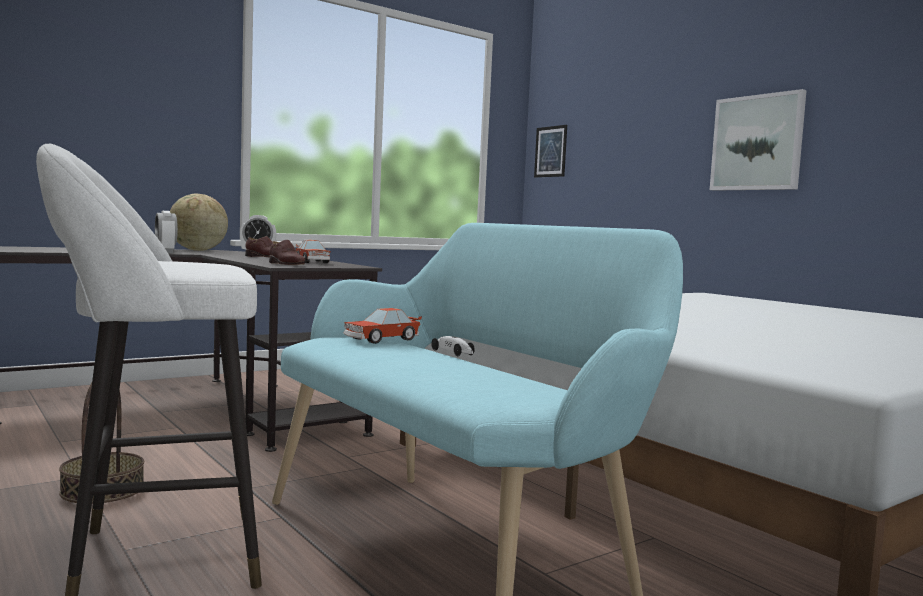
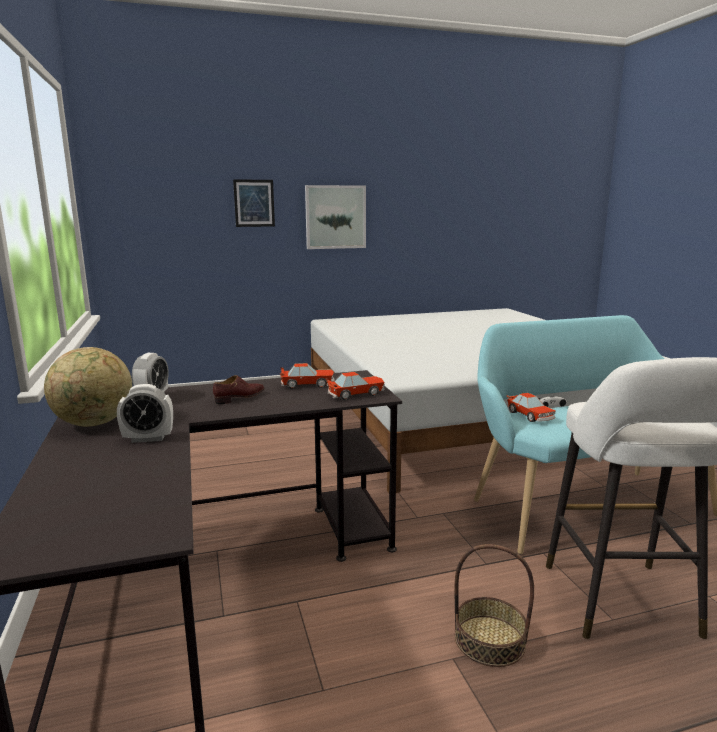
camera: 70 degrees left, 10 degrees up
brown shoe [269,240,305,265] -> toy car [326,372,385,400]
picture [534,125,567,177] -> picture moved to [233,179,275,227]

